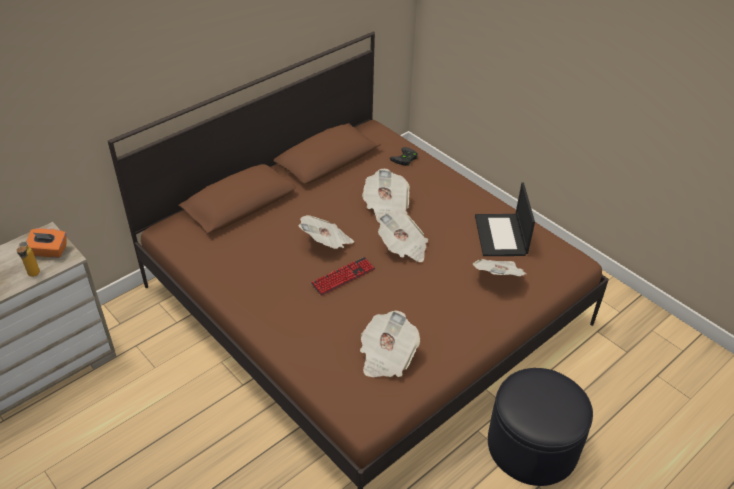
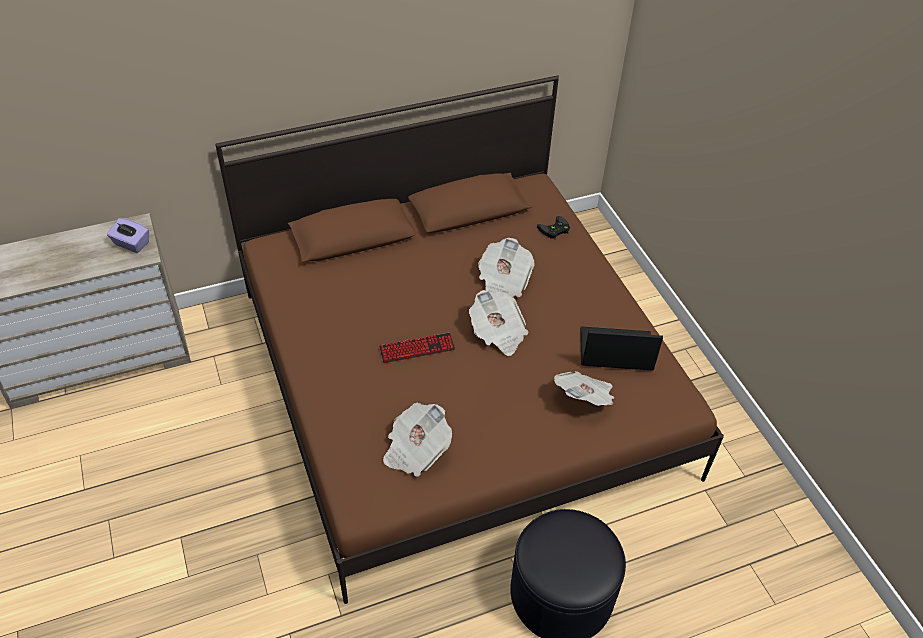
camera: 20 degrees right, 5 degrees up
bottle [16,241,40,277] -> none
orange tissue box [26,228,66,258] -> purple tissue box [107,218,149,253]
newspaper [298,215,354,249] -> none
laptop [475,182,535,256] -> laptop turned 75 degrees clockwise [580,326,663,371]

